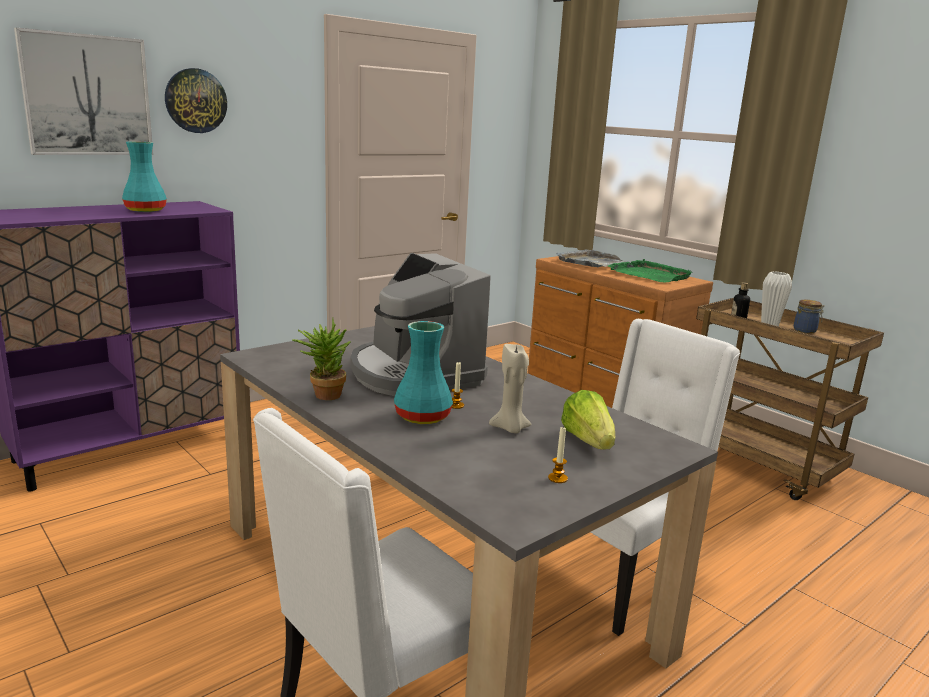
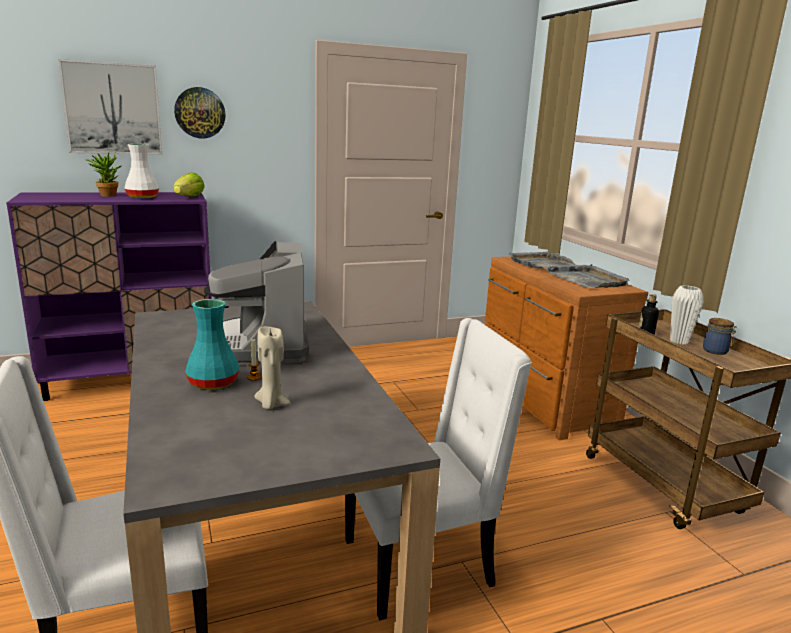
camera: 20 degrees right, 0 degrees up
turquoise vase [122,141,167,212] -> white vase [125,144,159,199]
potted plant [292,318,351,400] -> potted plant moved to [85,152,122,197]
candle [548,427,568,483] -> none
lettuce [561,390,615,449] -> lettuce moved to [173,172,205,197]
green tray [608,259,693,283] -> grey tray [544,264,630,288]

